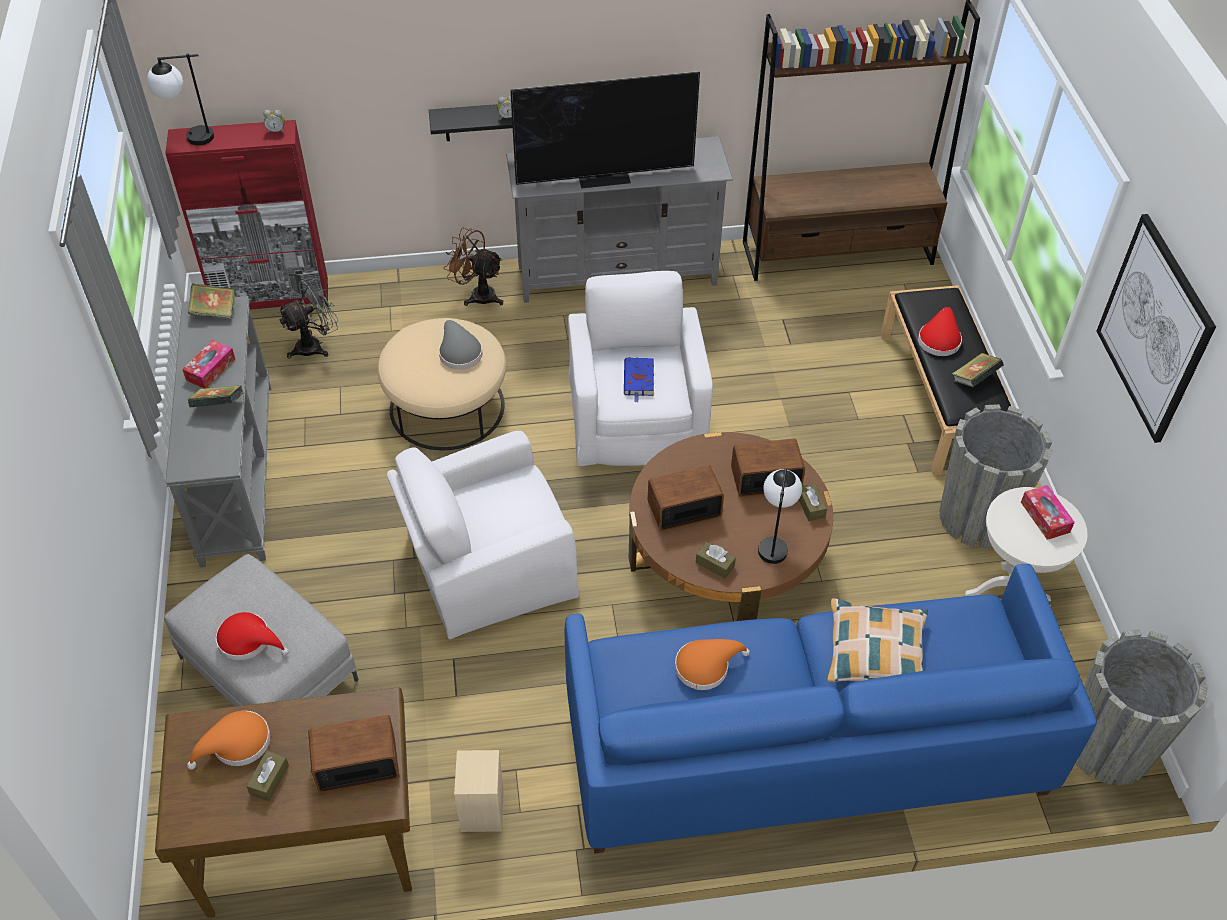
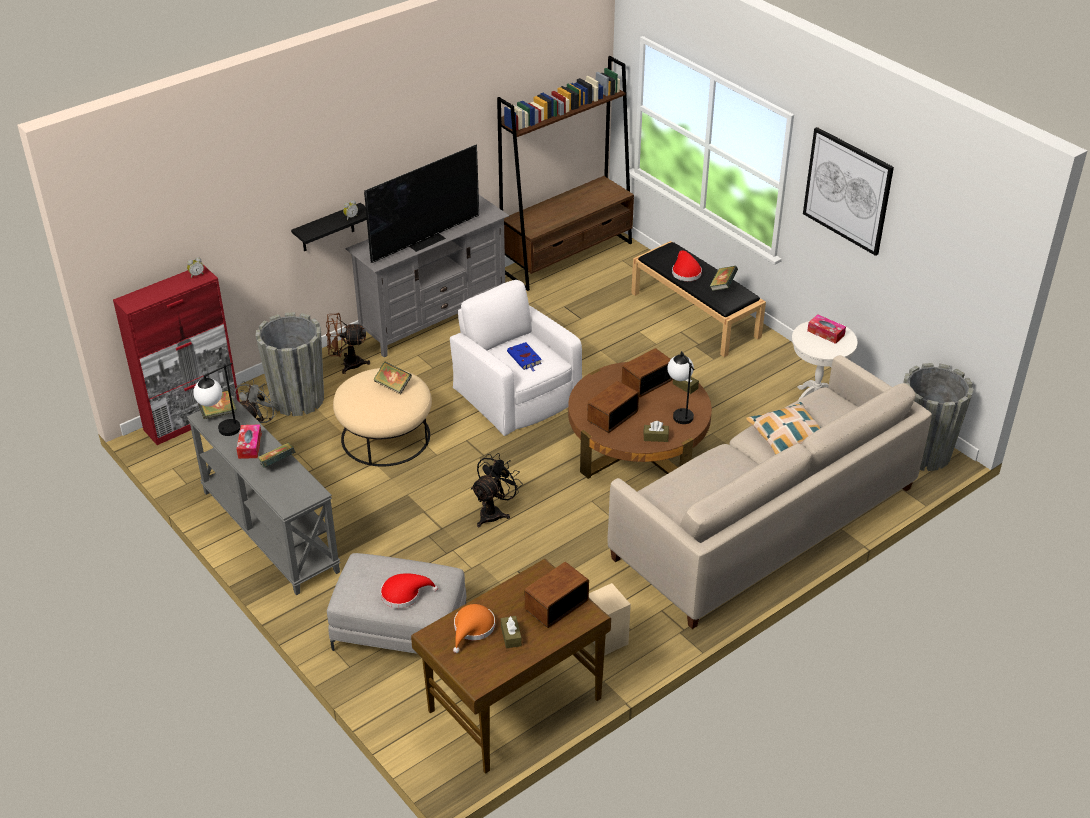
camera: 30 degrees left, 10 degrees down
table lamp [147,54,214,145] -> table lamp moved to [193,363,240,436]
white armchair [387,431,579,639] -> black fan [471,453,523,527]
grey hat [439,320,483,369] -> book [373,362,412,394]
blue sofa [564,564,1097,853] -> beige sofa [608,355,932,629]
orange hat [675,639,750,690] -> none
grey planter [939,404,1052,548] -> grey planter moved to [256,312,324,416]

